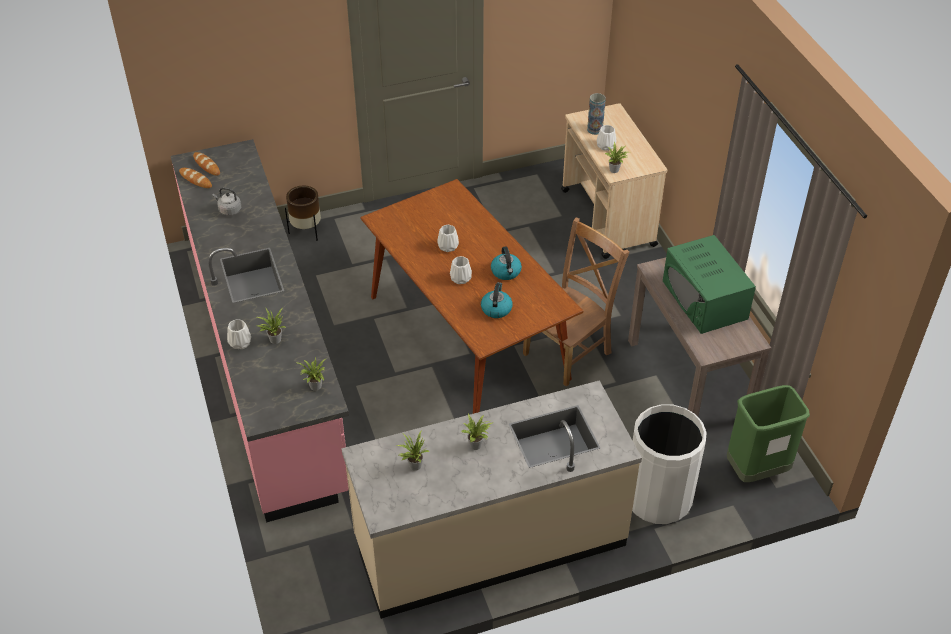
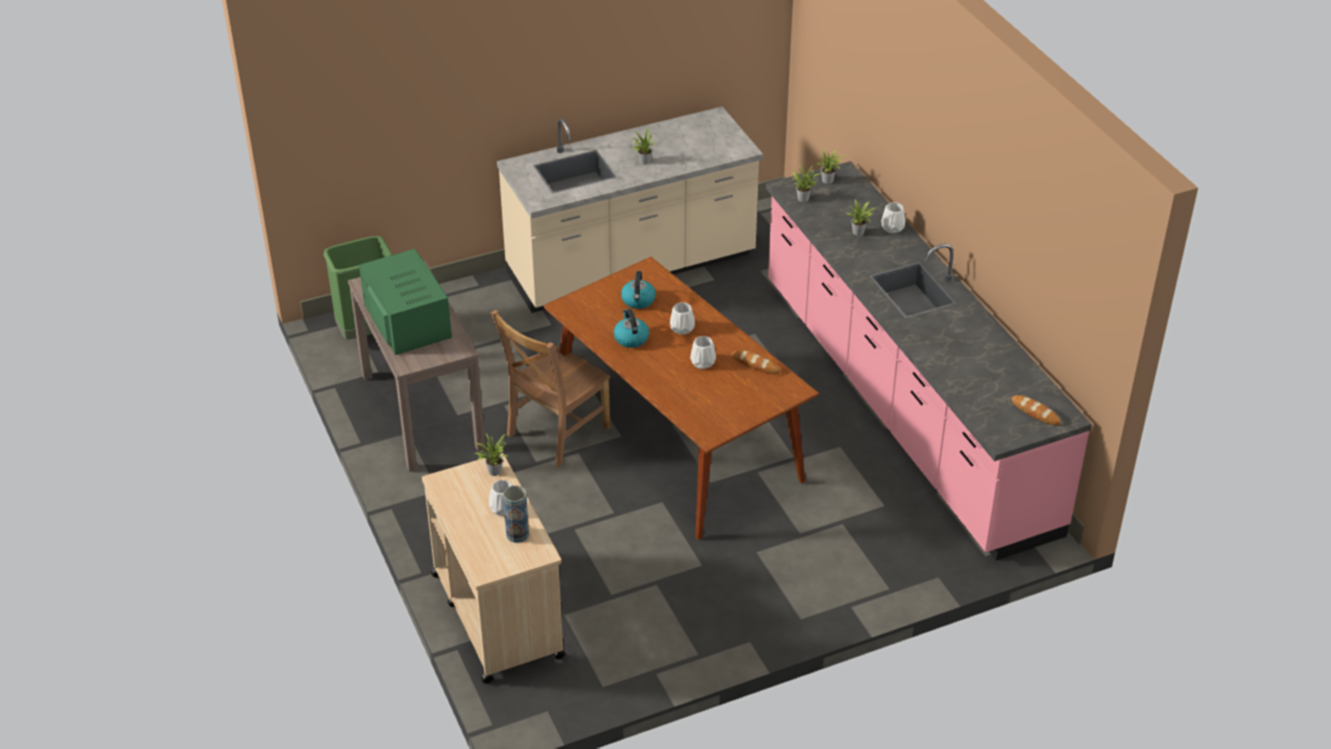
camera: 175 degrees right, 5 degrees down
bread [179,168,212,188] -> bread moved to [732,350,780,374]
grey kettle [213,187,241,216] -> none
brown planter [285,186,321,241] -> none
potted plant [396,430,429,471] -> potted plant moved to [816,149,843,184]
white trash can [632,404,707,524] -> none

